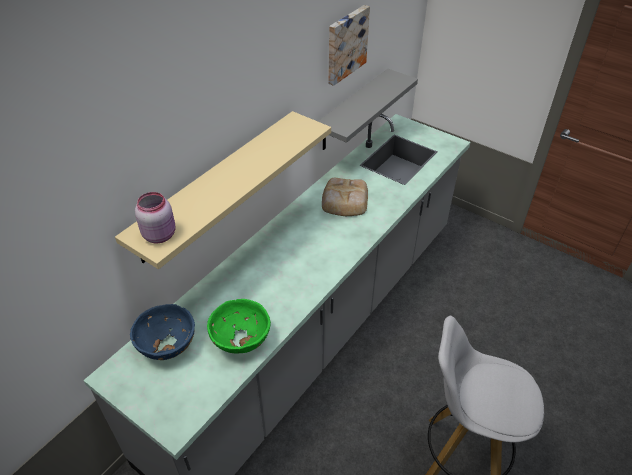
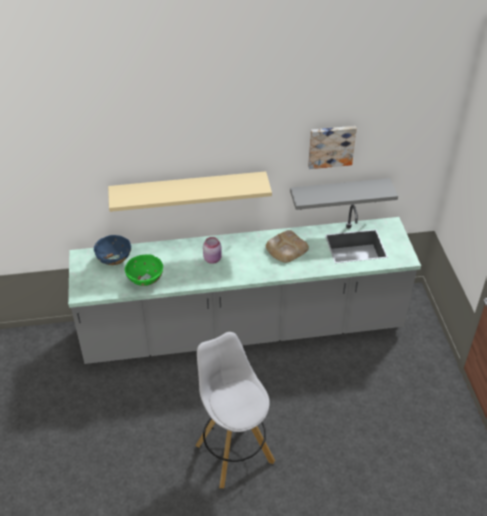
camera: 45 degrees right, 0 degrees up
pink jar [135,192,176,243] -> pink jar moved to [203,237,222,264]

